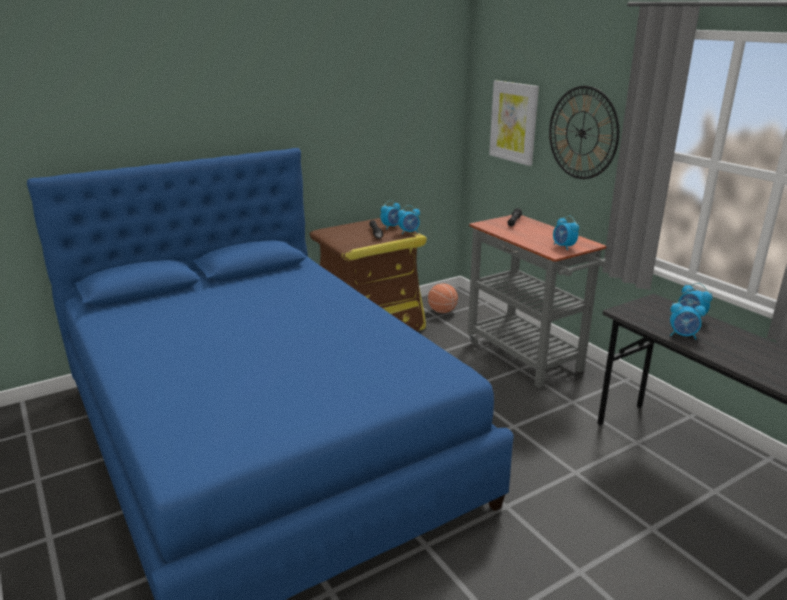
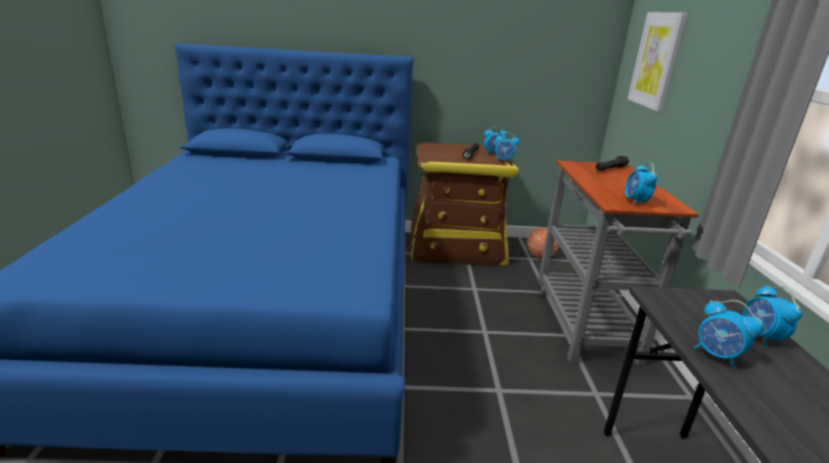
camera: 30 degrees right, 0 degrees up
wall clock [549,86,619,179] -> none

